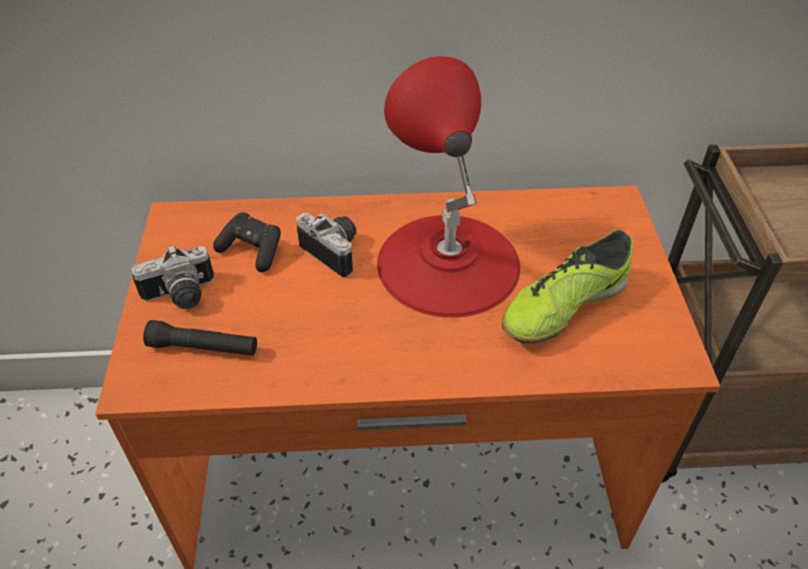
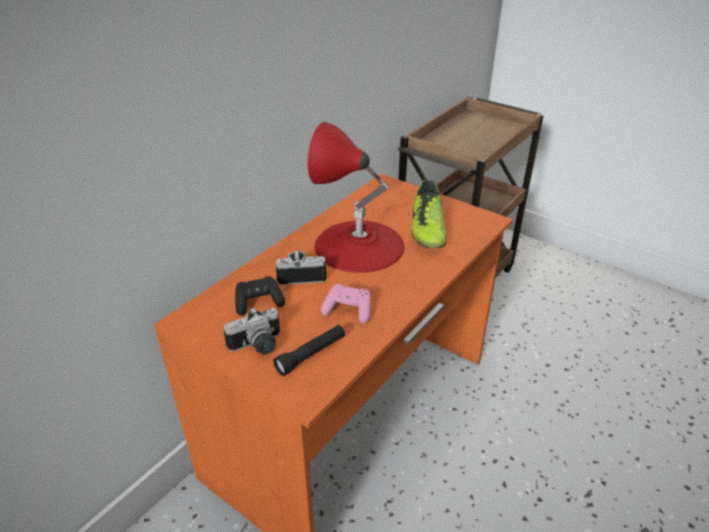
camera: 50 degrees left, 10 degrees down
camera [131,245,214,309] -> camera turned 45 degrees clockwise [223,307,280,355]
none -> pink game controller [321,284,371,324]

